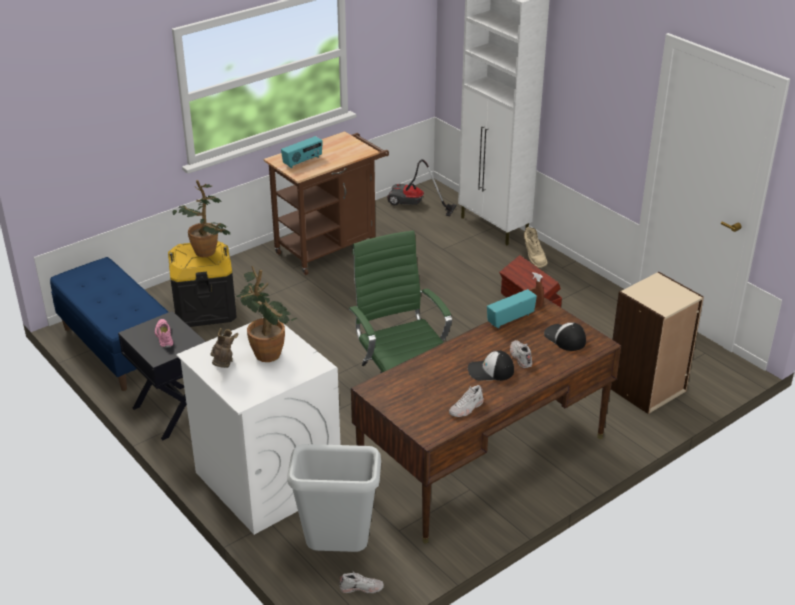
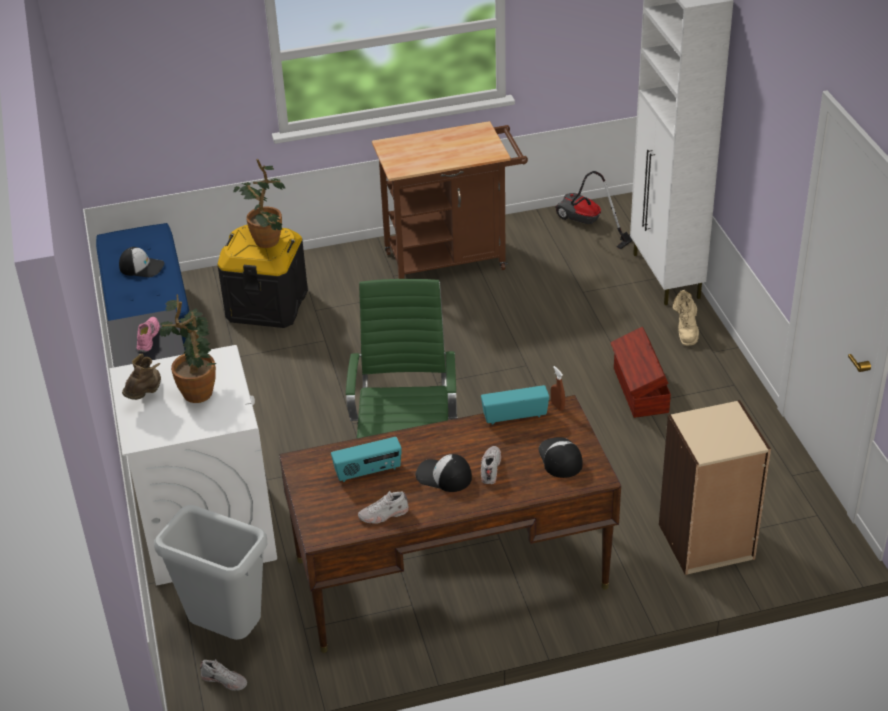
camera: 25 degrees right, 5 degrees up
radio [281,136,323,168] -> radio moved to [331,437,402,482]
none -> cap [119,247,165,277]

